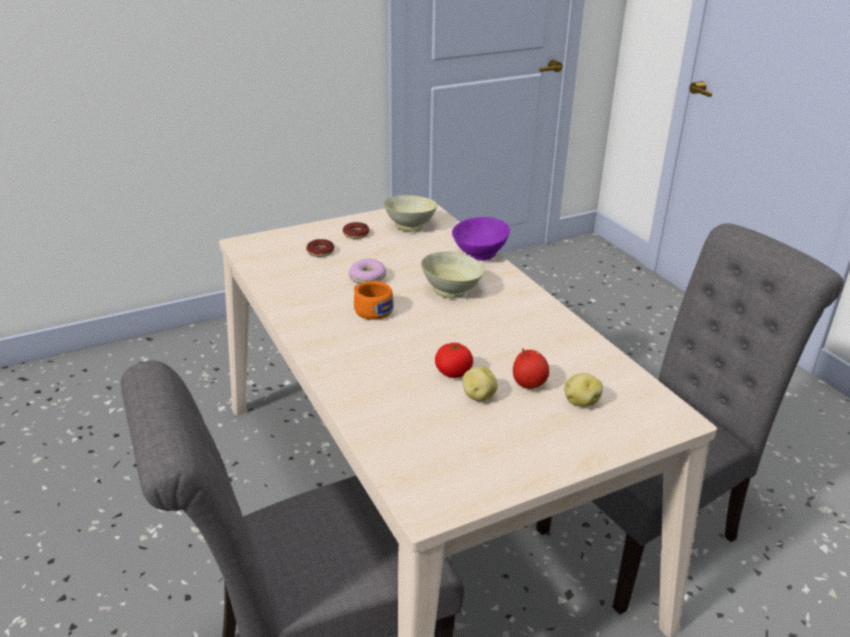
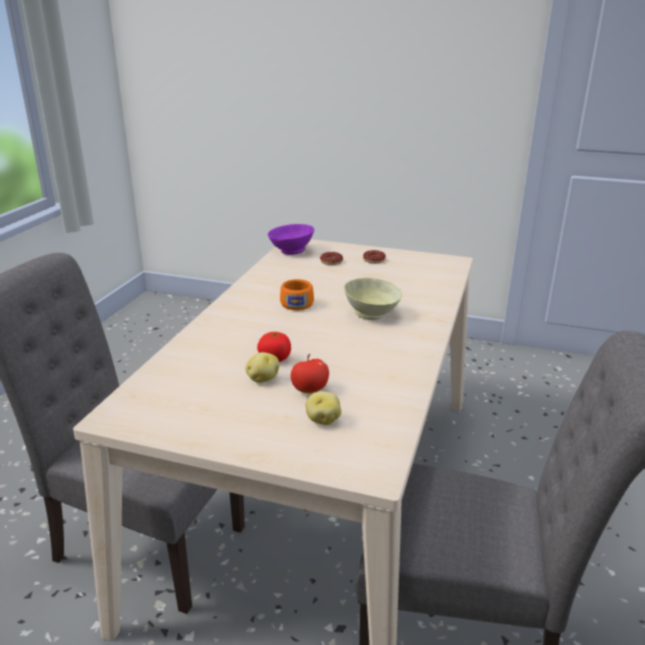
camera: 45 degrees right, 5 degrees down
donut [349,258,386,284] -> none
beige bowl [384,195,438,231] -> none
purple bowl [452,217,510,261] -> purple bowl moved to [268,224,314,255]

